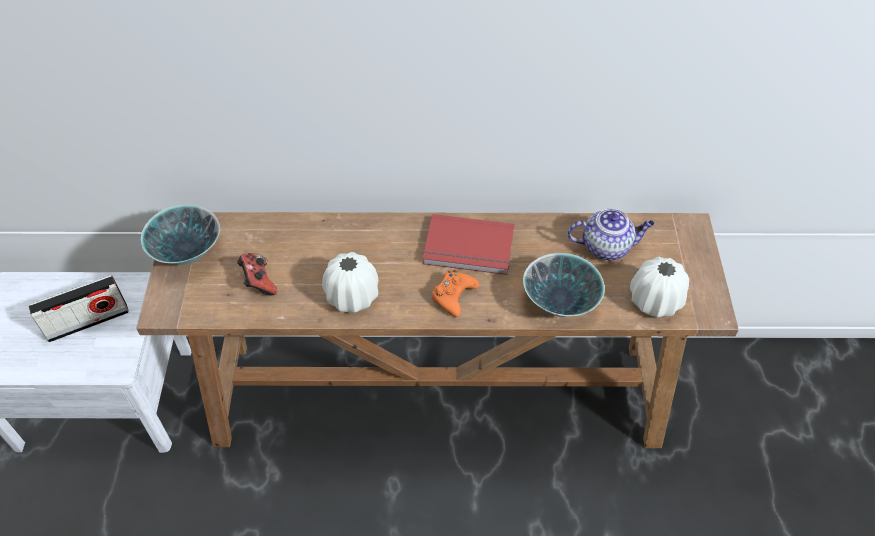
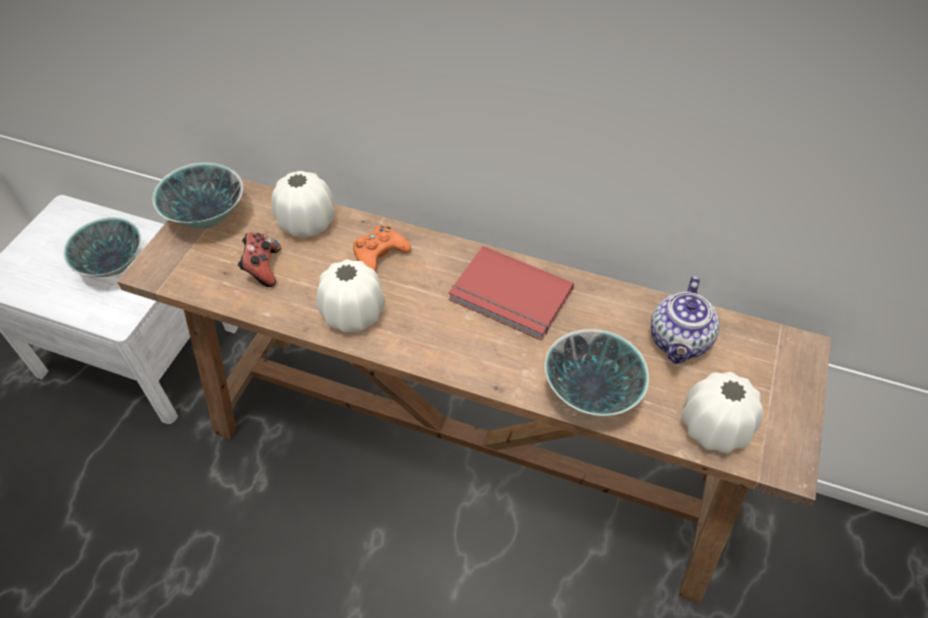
camera: 20 degrees right, 0 degrees up
radio [29,275,129,342] -> bowl [63,217,141,277]
orange game controller [432,270,479,317] -> orange game controller moved to [353,226,411,272]
teapot [567,209,655,260] -> teapot turned 90 degrees clockwise [651,276,720,364]
none -> white vase [272,171,335,238]

